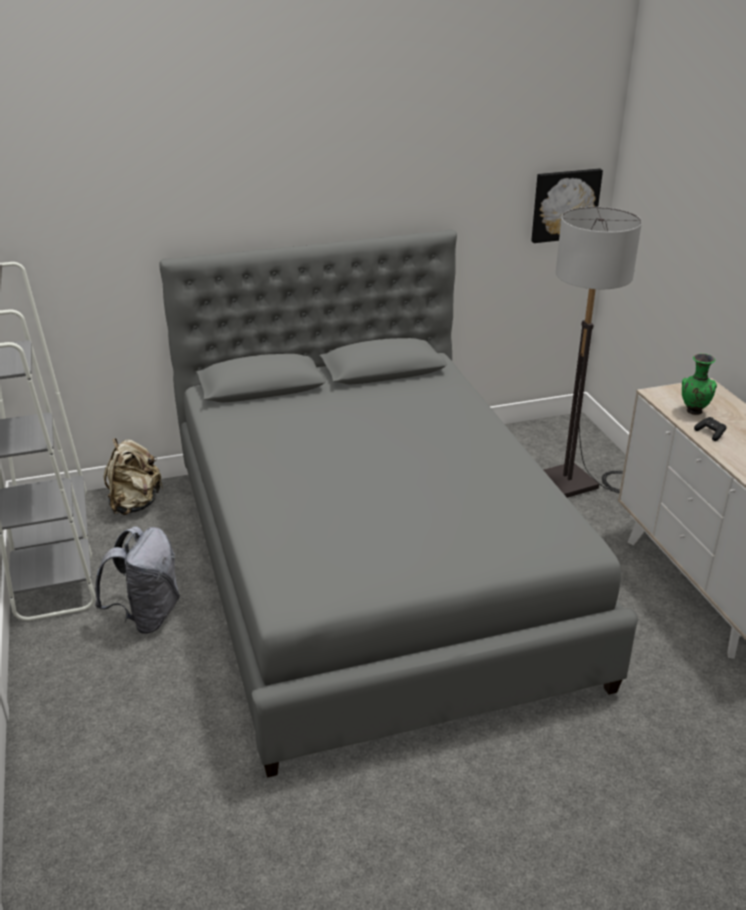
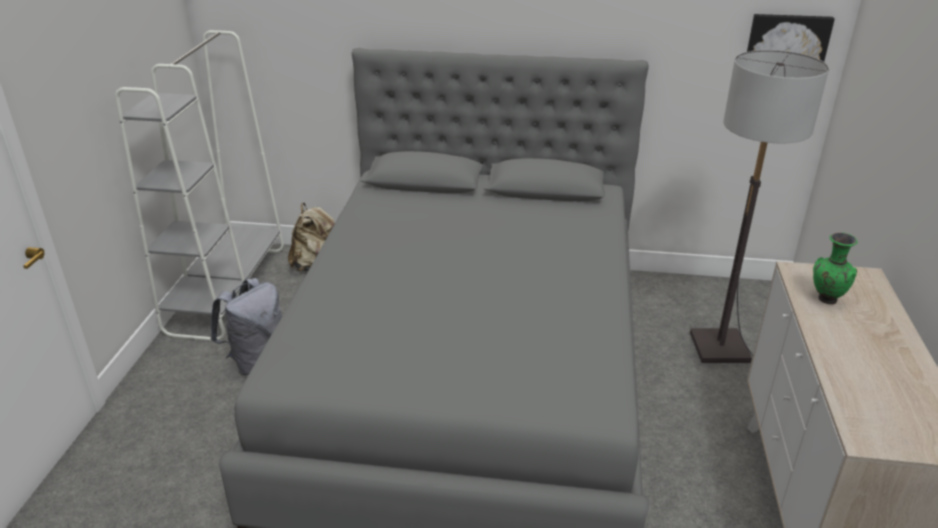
camera: 25 degrees right, 0 degrees up
black game controller [694,417,726,441] -> none

